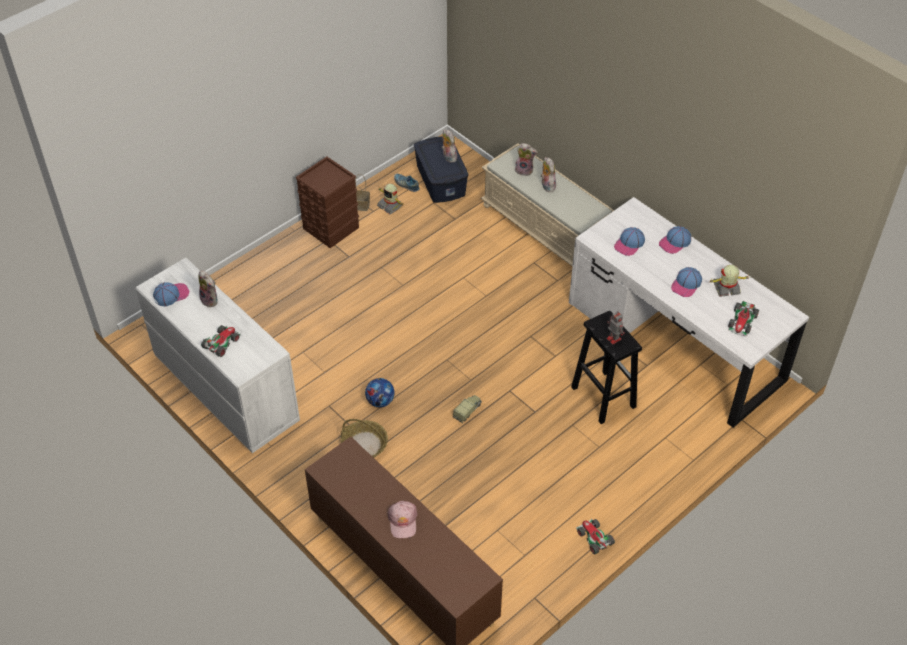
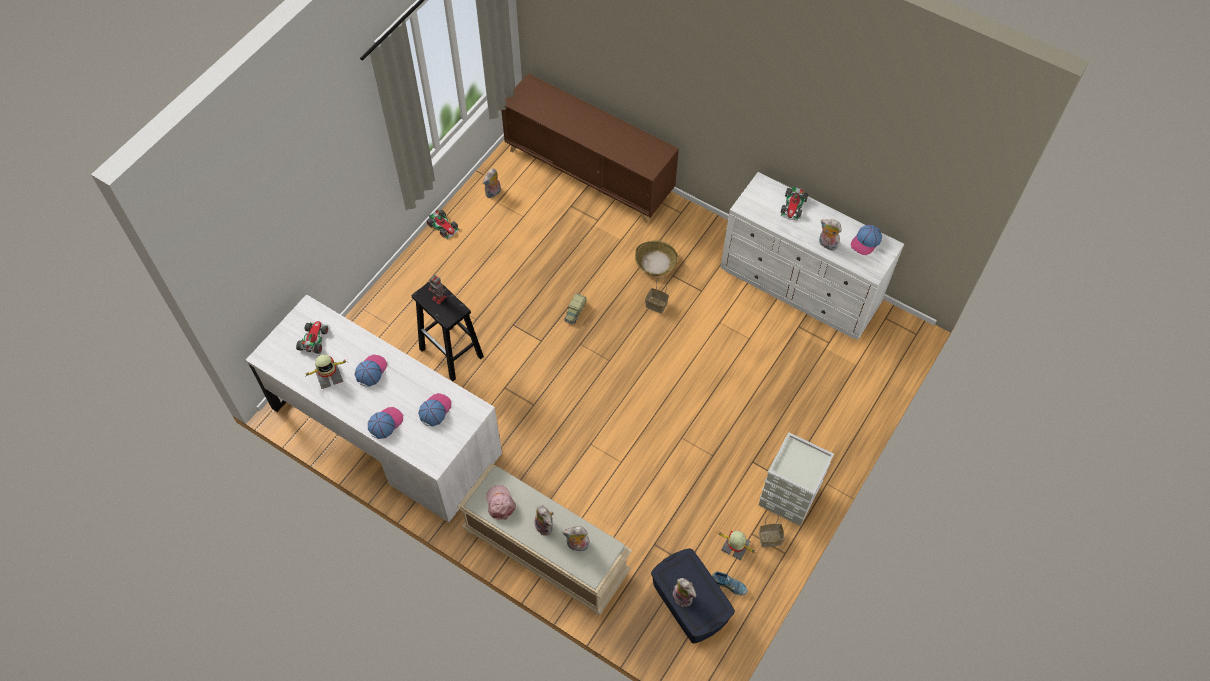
camera: 165 degrees right, 10 degrees up
brown storage box [296,156,359,248] -> grey storage box [759,432,834,526]
football [365,378,395,407] -> basket [645,277,669,314]
pink cap [388,501,417,538] -> pink cap moved to [486,485,516,520]
none -> plush toy [483,168,501,198]

